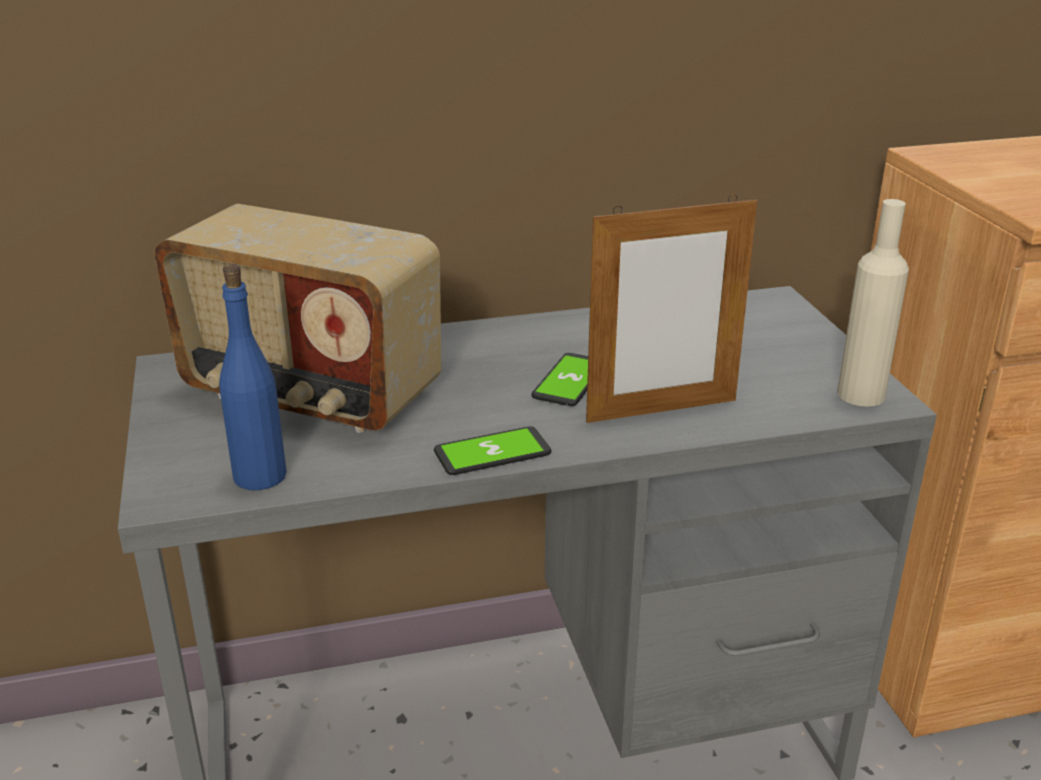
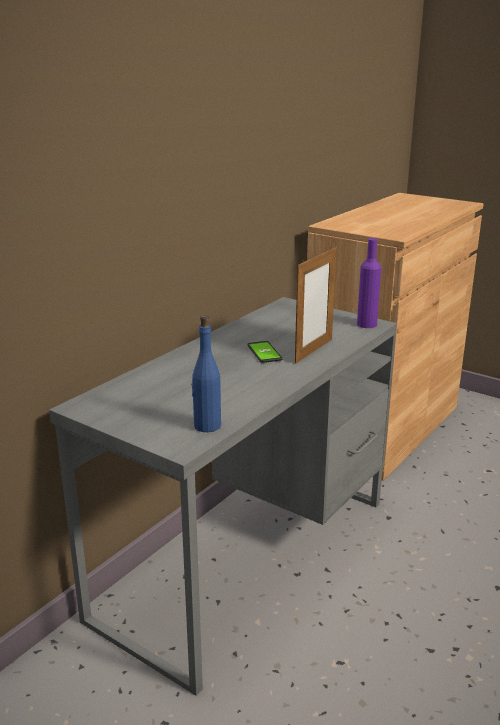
camera: 40 degrees left, 5 degrees down
radio [154,204,441,433] -> none
phone [434,426,551,475] -> none
beige bottle [837,199,909,407] -> purple bottle [357,238,381,328]

